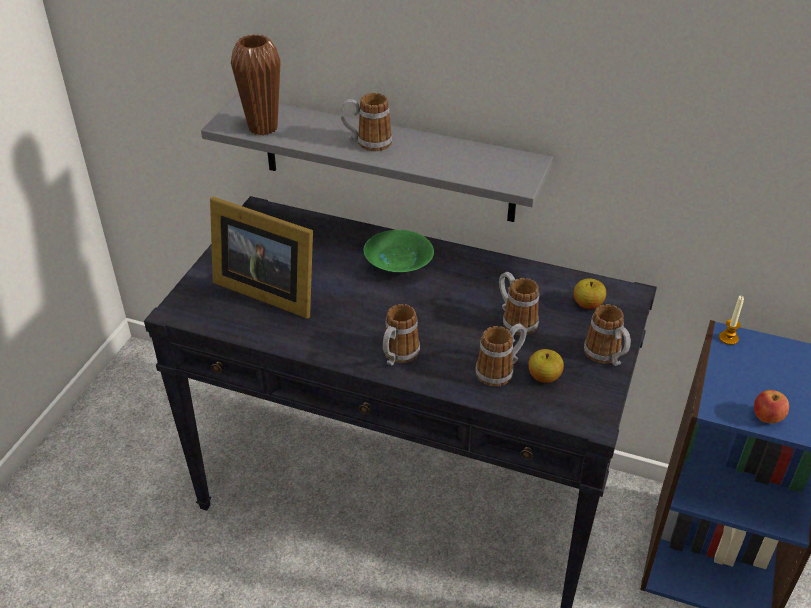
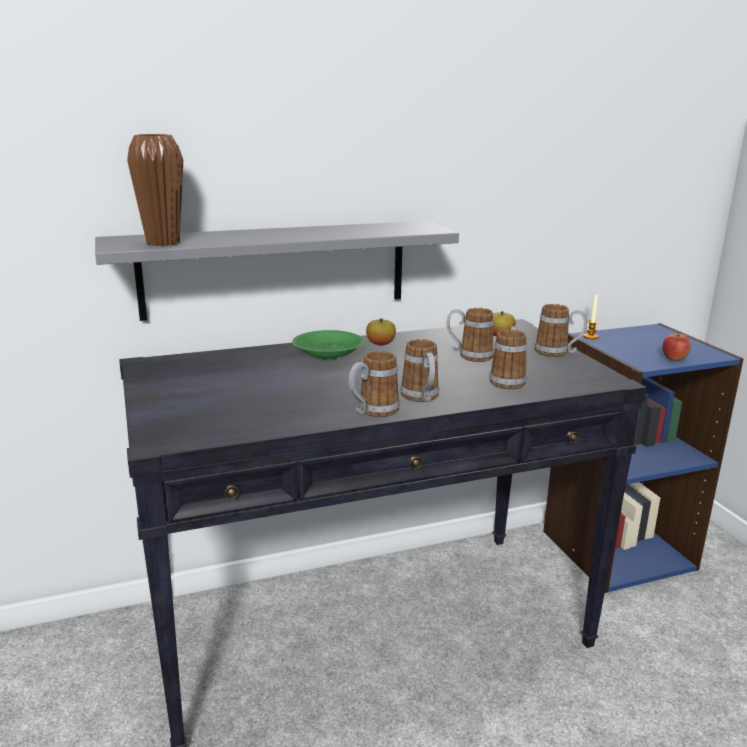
camera: 40 degrees left, 20 degrees down
picture frame [210,197,313,319] -> none
mug [340,93,393,151] -> mug moved to [349,351,400,417]
apple [528,349,564,383] -> apple moved to [366,318,396,345]

